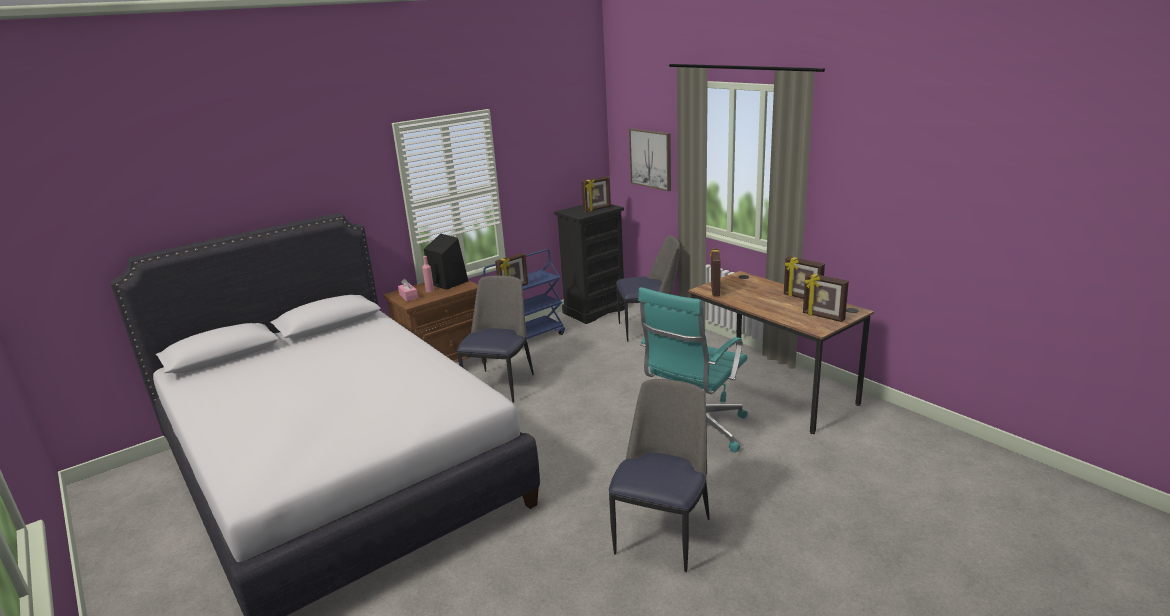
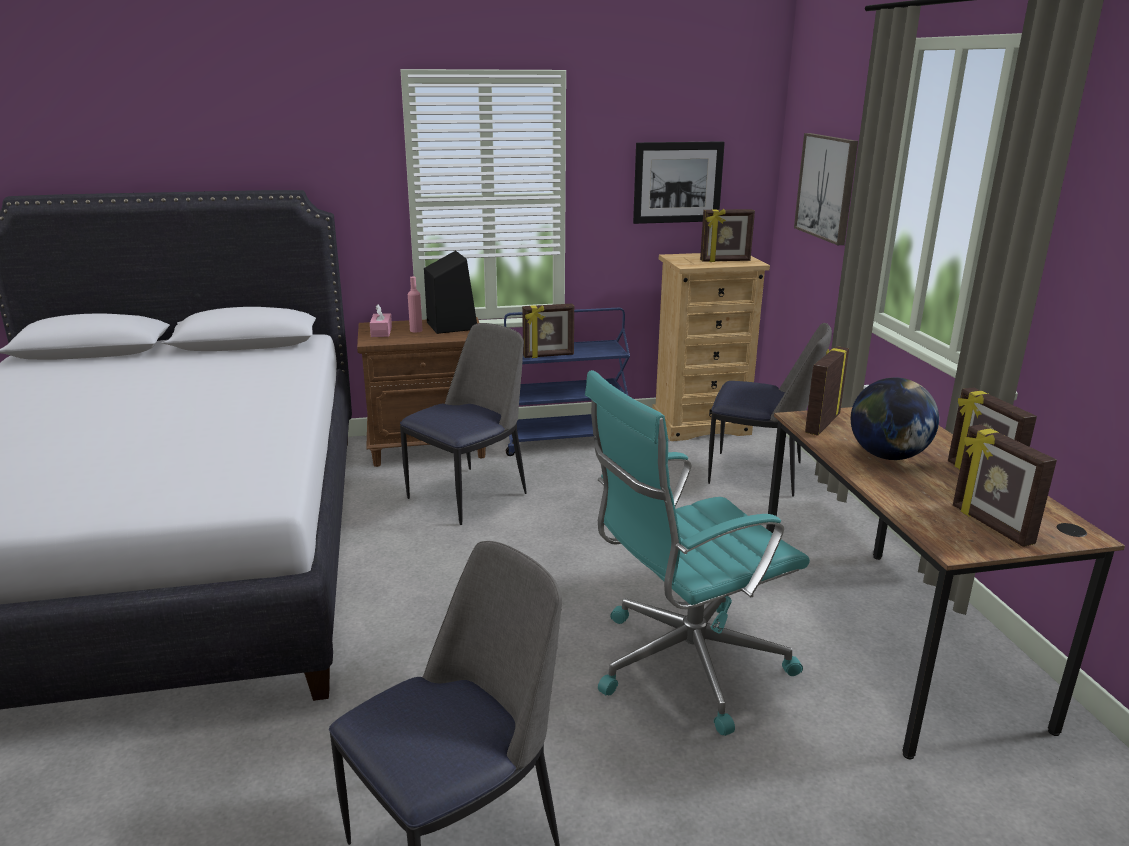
camera: 25 degrees right, 0 degrees up
black dresser [554,204,625,324] -> beige dresser [652,253,770,441]
none -> picture [633,141,725,224]
none -> globe [851,377,939,460]

